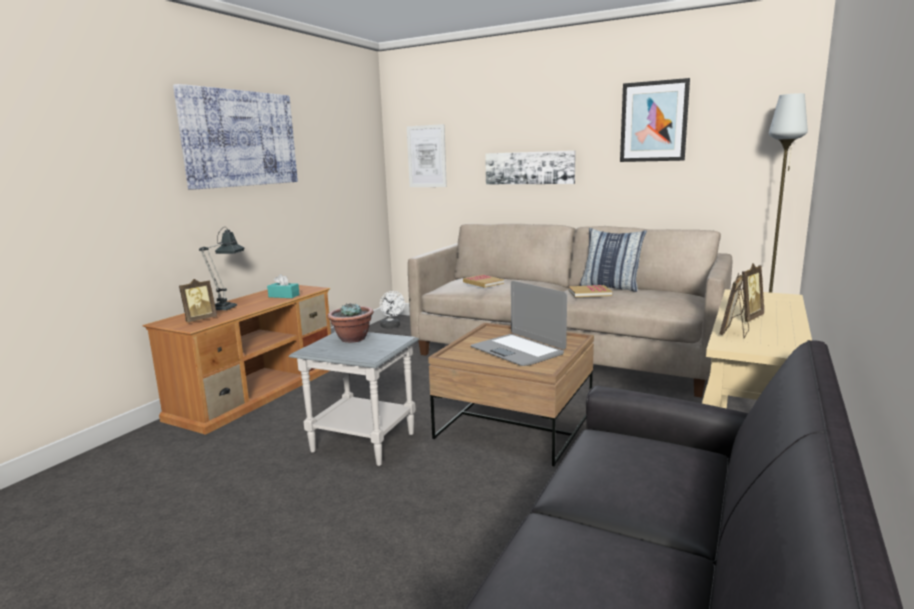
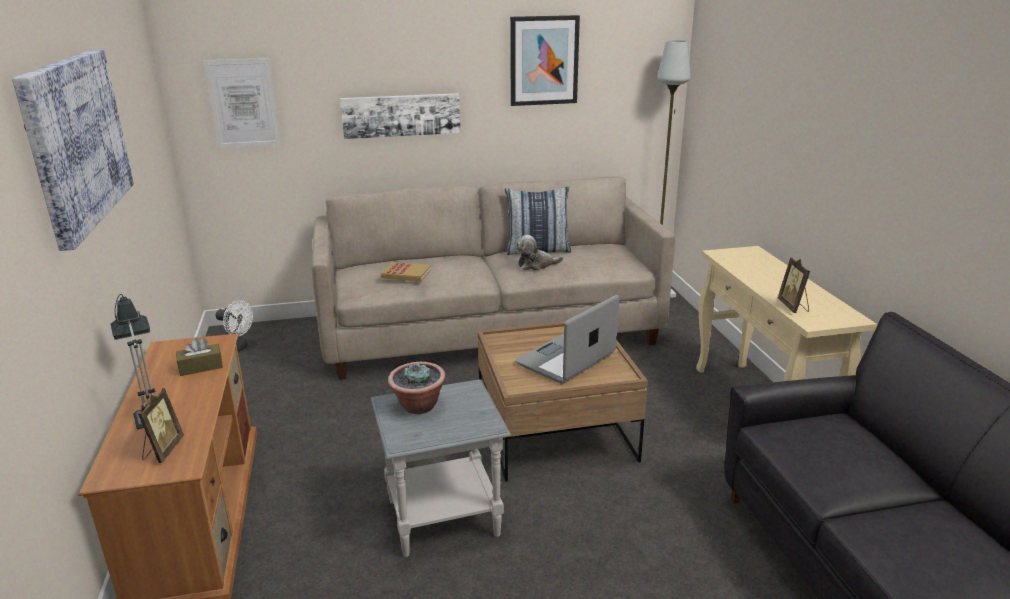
camera: 40 degrees left, 10 degrees up
turquoise tissue box [267,274,300,298] -> brown tissue box [176,337,223,376]
laptop [471,281,567,366] -> laptop turned 120 degrees clockwise [515,295,619,384]
book [569,285,612,297] -> plush toy [516,235,563,270]
picture frame [733,263,764,322] -> none

